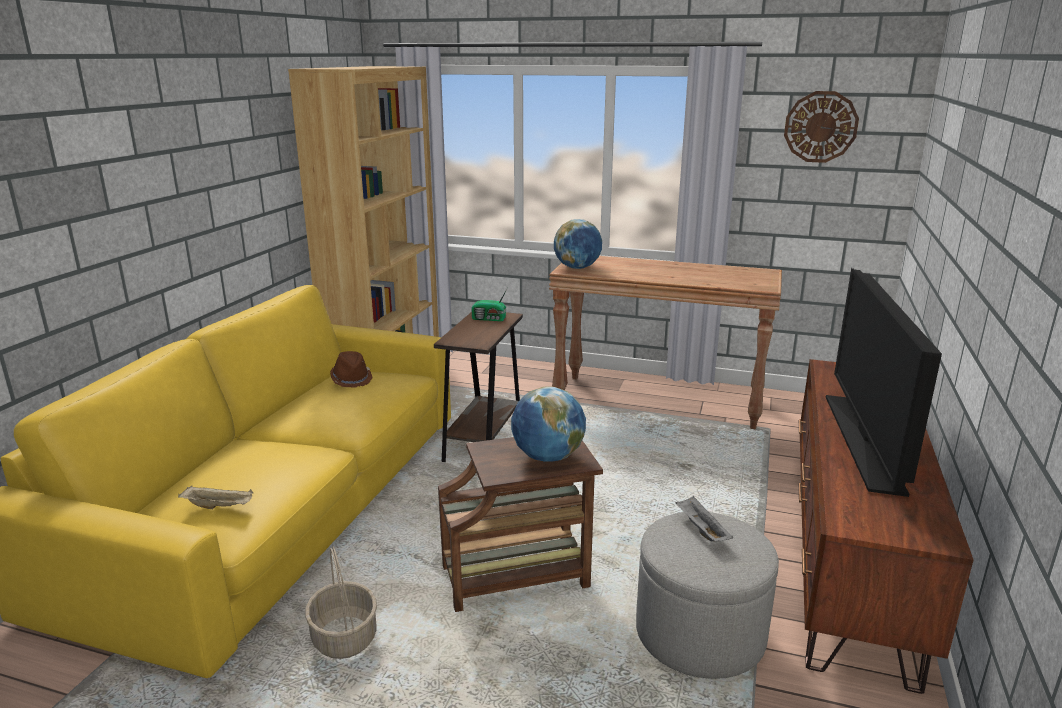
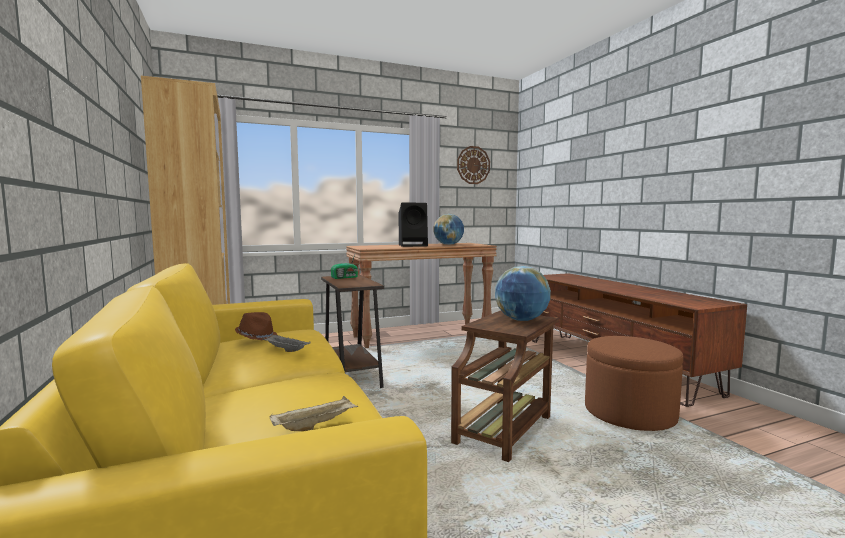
camera: 40 degrees left, 15 degrees down
basket [305,546,377,659] -> none
globe [554,219,602,269] -> globe moved to [434,214,464,245]
grey ottoman [636,512,779,679] -> brown ottoman [585,336,683,431]
grey tray [675,496,733,542] -> grey tray moved to [262,335,310,352]
television [826,268,942,497] -> none
none -> black speaker [399,203,428,247]

